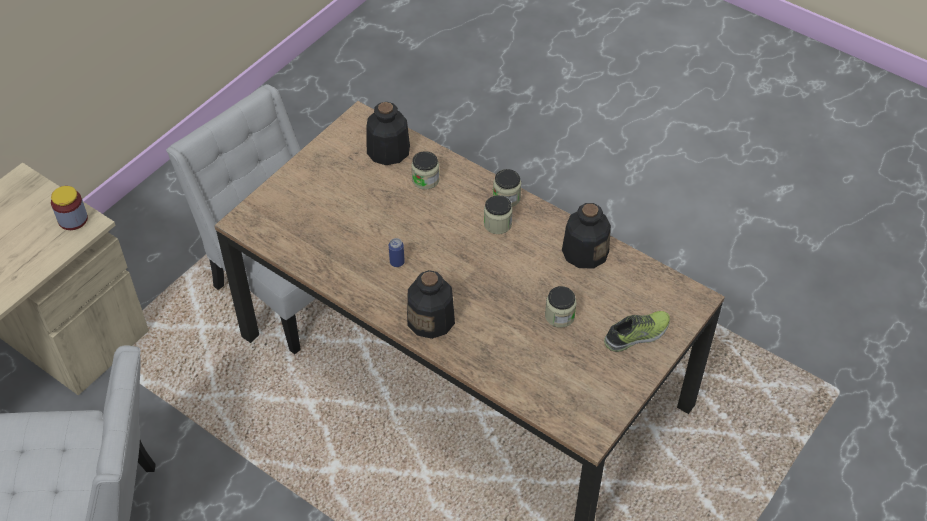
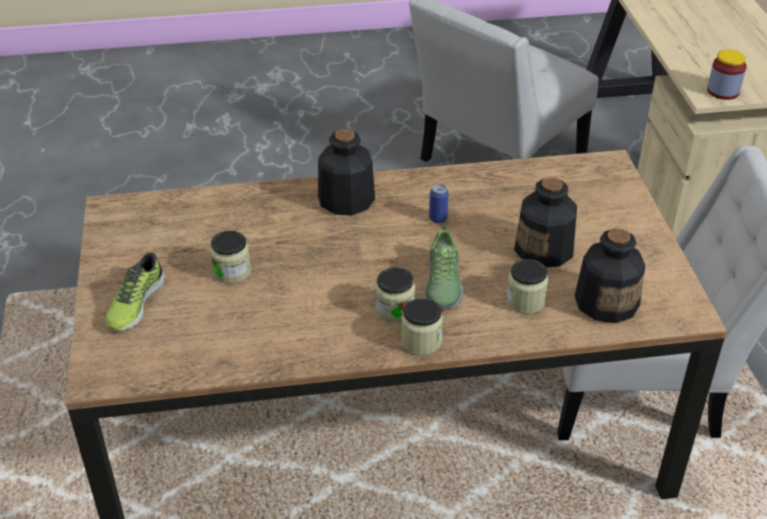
camera: 135 degrees right, 10 degrees down
bottle [562,203,611,269] -> bottle moved to [514,177,577,268]
none -> shoe [424,225,463,309]

